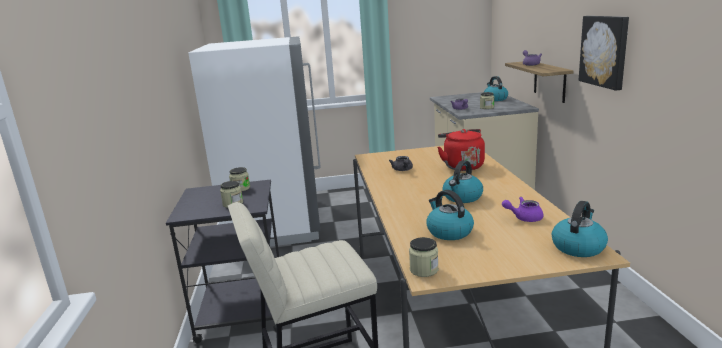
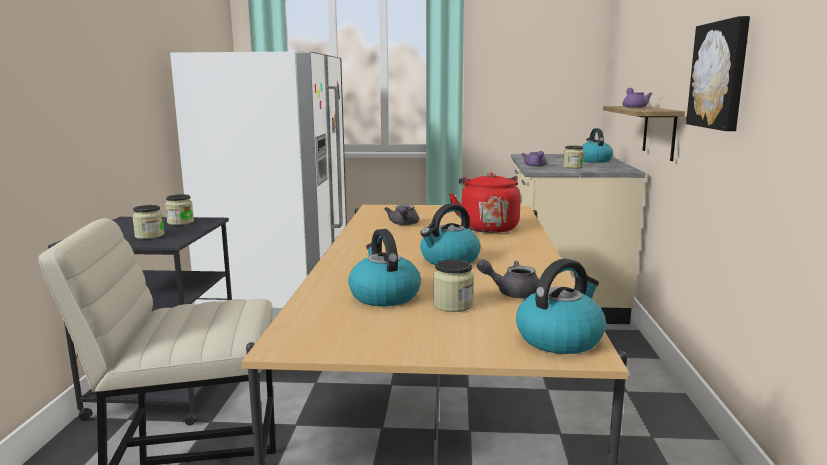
camera: 10 degrees right, 5 degrees down
jar [409,237,439,277] -> jar moved to [433,259,474,312]
purple teapot [502,197,543,222] -> grey teapot [477,259,539,299]

